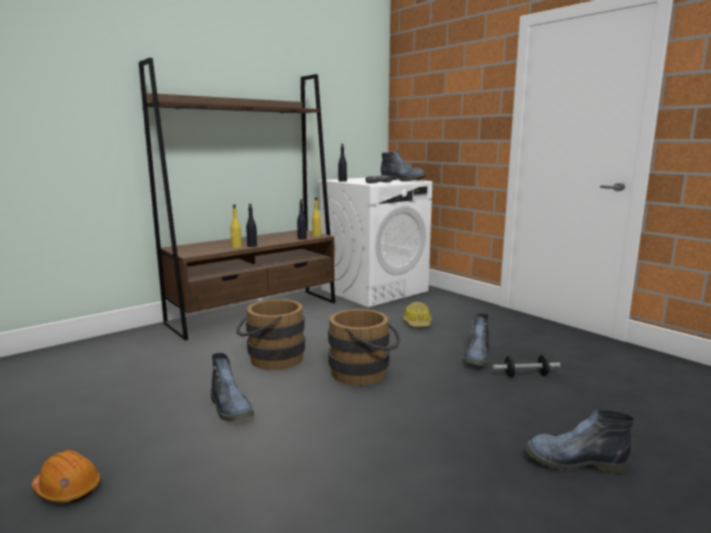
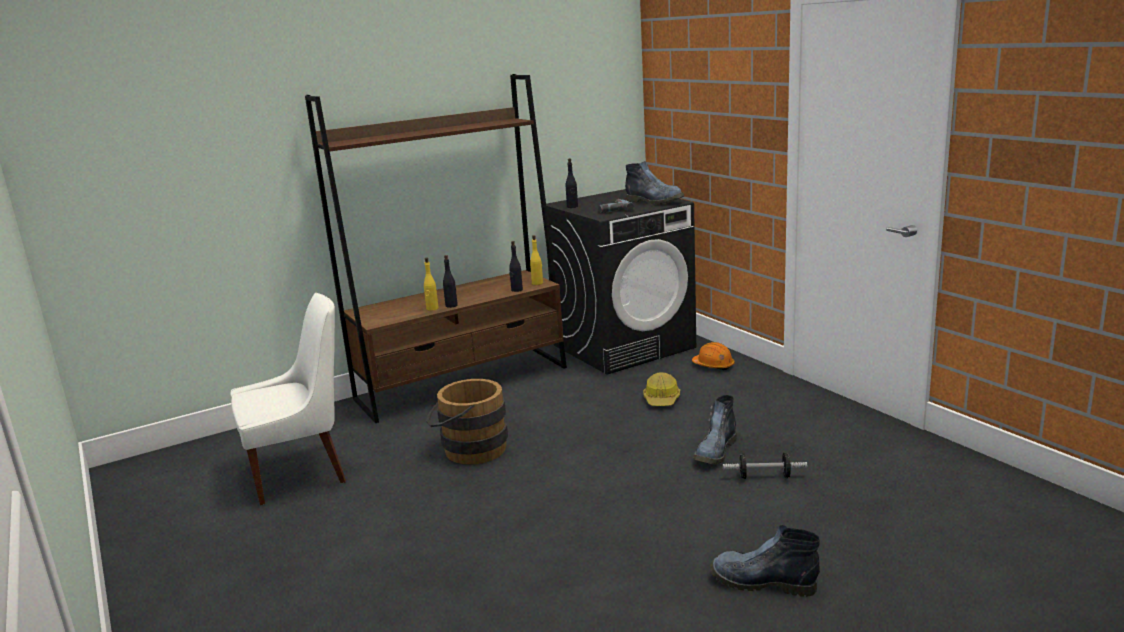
camera: 10 degrees right, 5 degrees up
orange hard hat [32,450,101,502] -> orange hard hat moved to [692,342,735,370]
boot [211,353,254,421] -> none
white washing machine [318,178,432,307] -> black washing machine [546,189,696,375]
brown bucket [328,309,401,386] -> none
none -> white chair [230,293,346,505]

